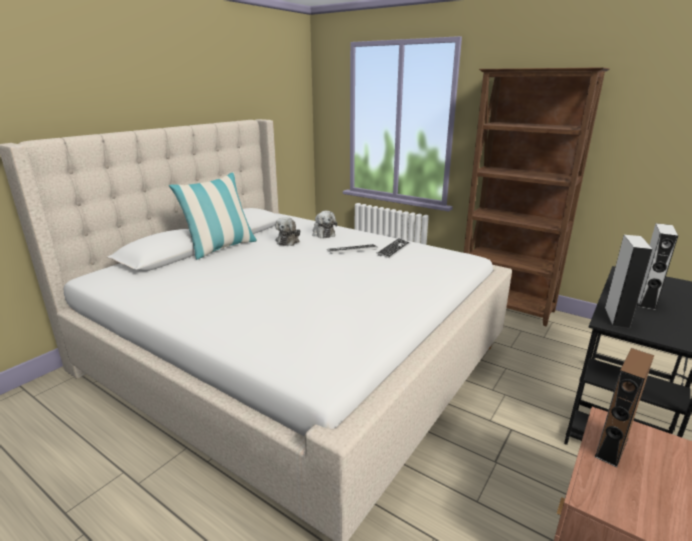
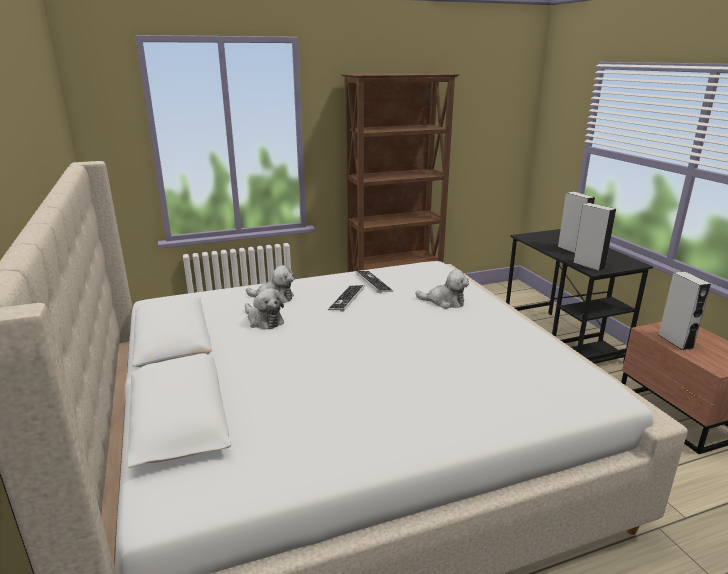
camera: 55 degrees left, 0 degrees up
pillow [169,172,257,260] -> none
brown speaker [595,348,654,467] -> grey speaker [658,271,711,351]
none -> plush toy [415,269,469,309]

